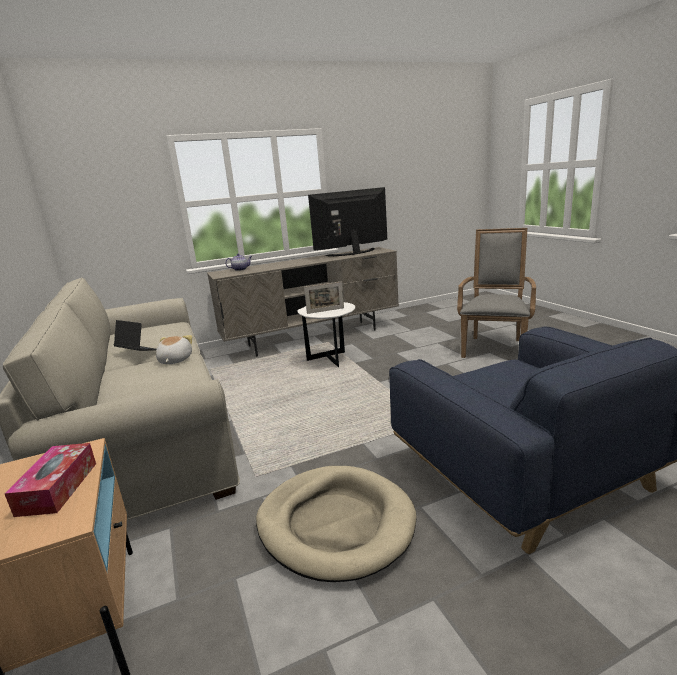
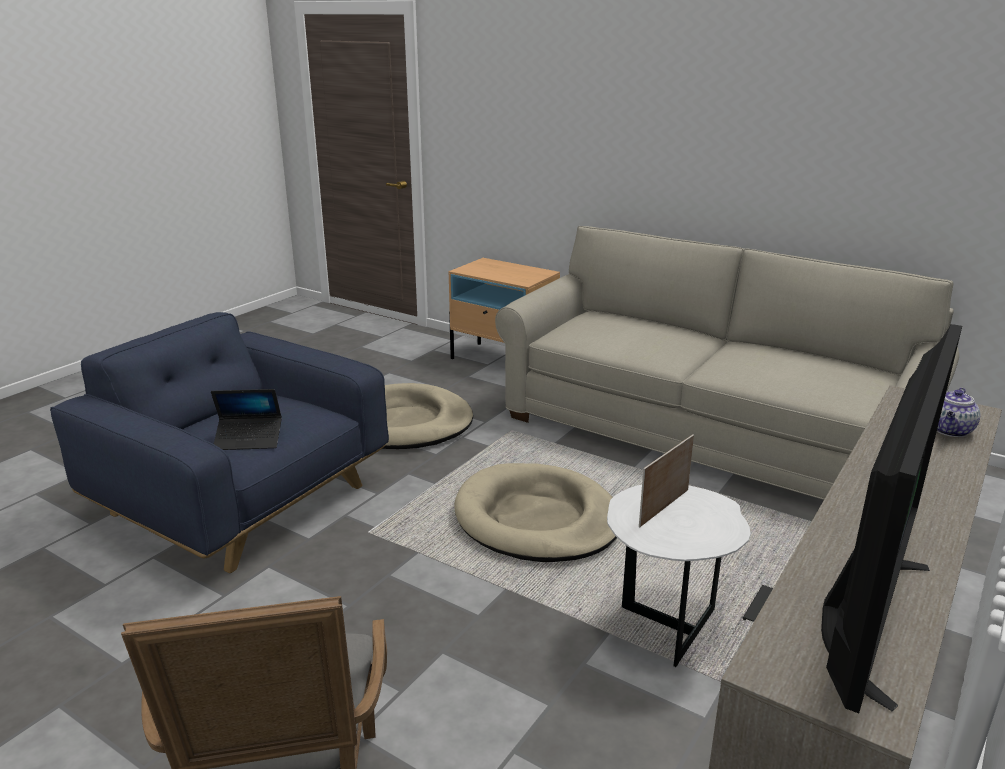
camera: 145 degrees right, 5 degrees up
tissue box [4,443,96,517] -> none
laptop [113,320,156,351] -> laptop moved to [211,389,282,450]
plush toy [156,335,192,364] -> none
none -> beige dog bed [454,463,617,562]

